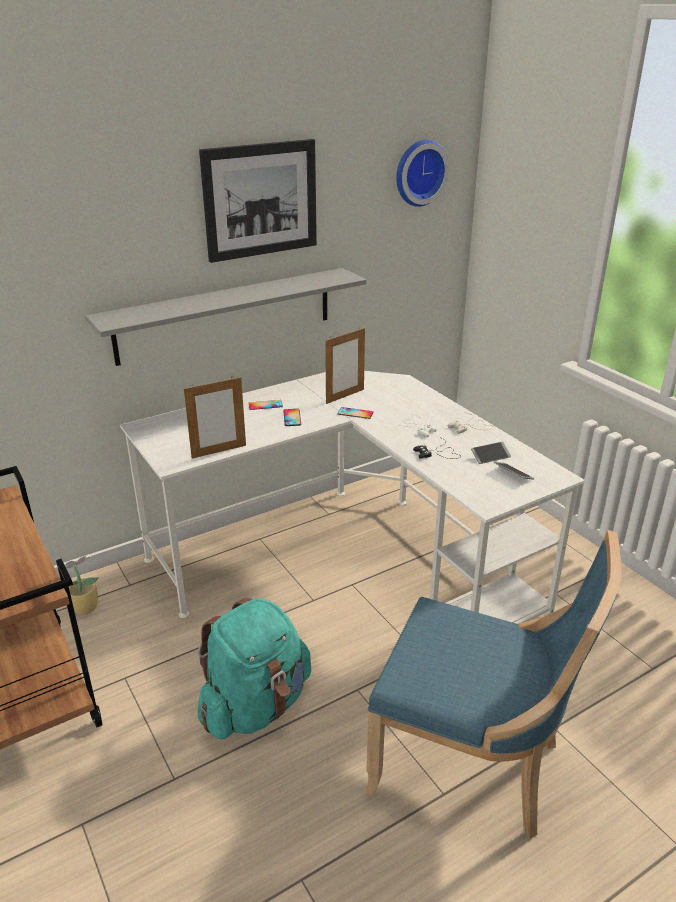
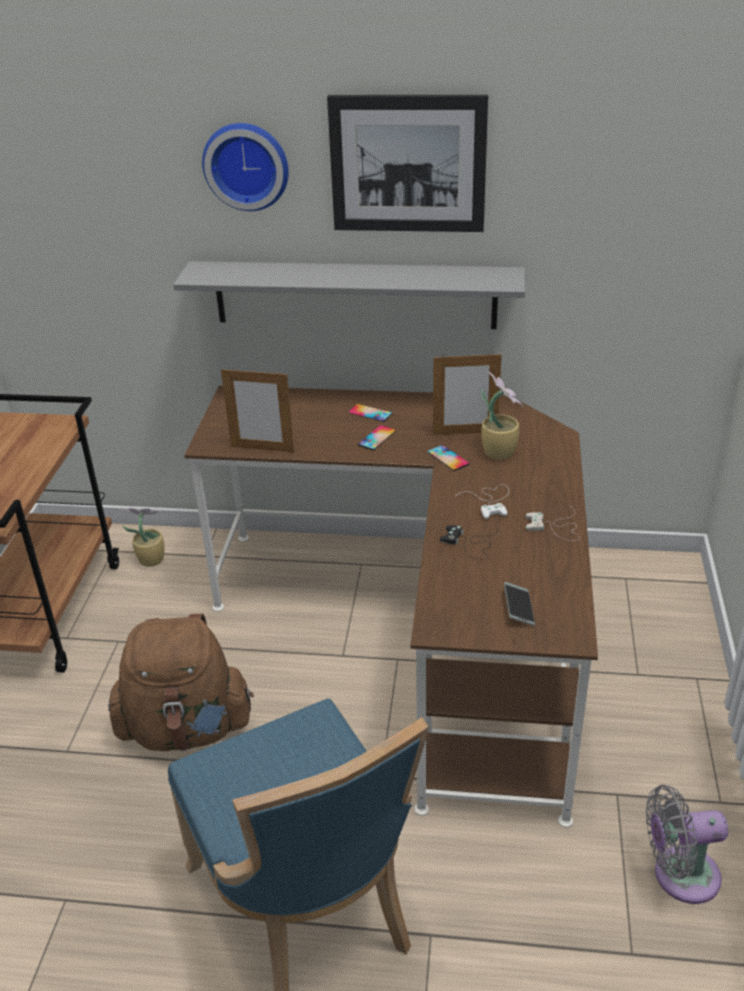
camera: 40 degrees right, 5 degrees up
white desk [120,371,585,626] -> brown desk [184,386,598,828]
turquoise backpack [198,598,311,739] -> brown backpack [108,614,254,751]
wall clock [396,140,449,207] -> wall clock moved to [202,123,289,211]
phone [471,442,511,464] -> none
none -> potted plant [481,372,523,460]
none -> grey fan [646,785,728,904]

